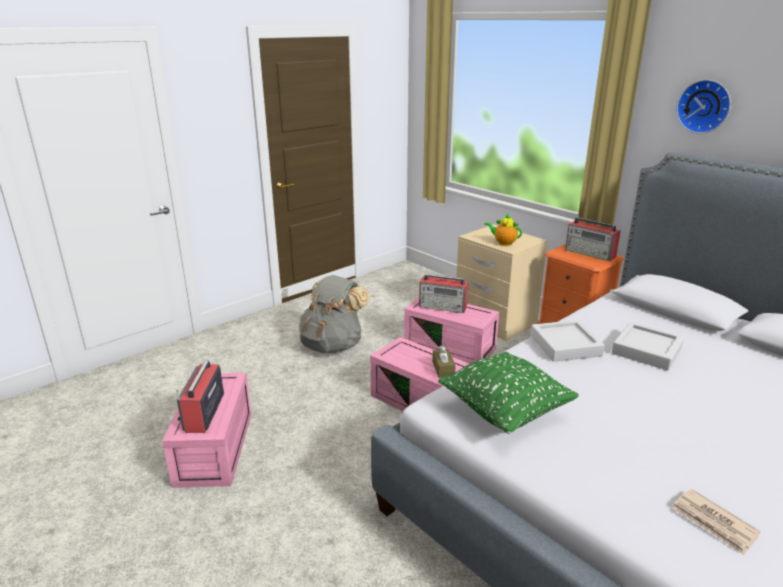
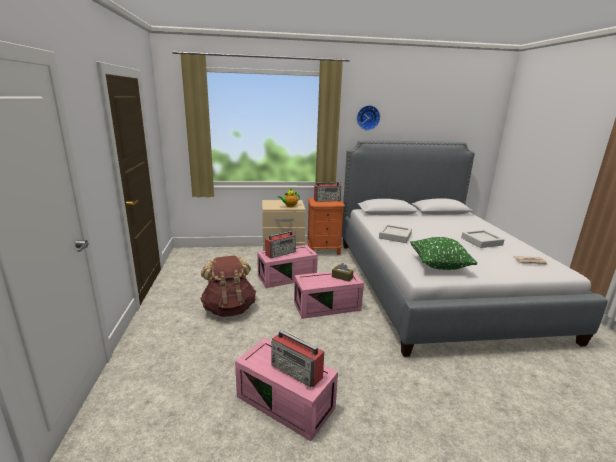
camera: 55 degrees left, 5 degrees down
grey backpack [299,275,370,353] -> brown backpack [200,256,256,317]
grey tray [612,322,684,371] -> grey tray moved to [461,230,505,248]

